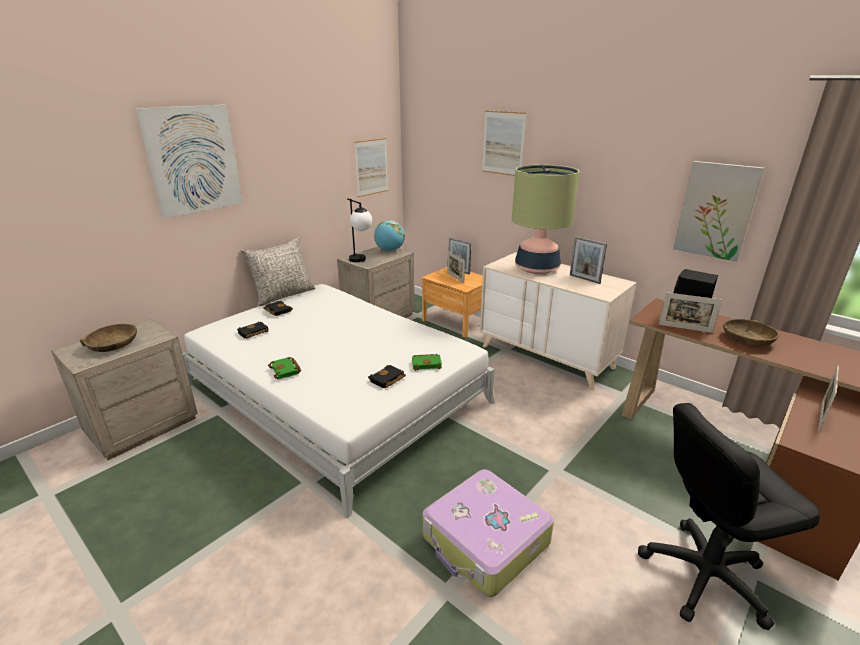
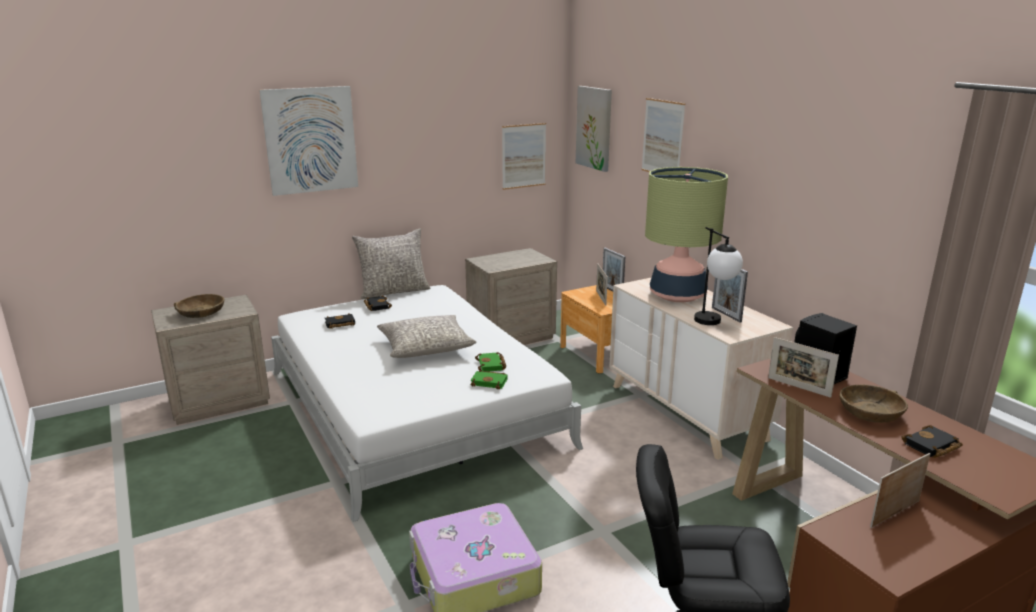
camera: 20 degrees right, 5 degrees down
green book [268,357,301,379] -> green book moved to [475,352,506,372]
table lamp [347,198,372,262] -> table lamp moved to [694,227,743,325]
black book [368,365,406,388] -> black book moved to [901,425,963,458]
globe [374,220,405,251] -> none
picture [673,161,764,262] -> picture moved to [576,86,612,172]
none -> grey pillow [377,315,477,358]

